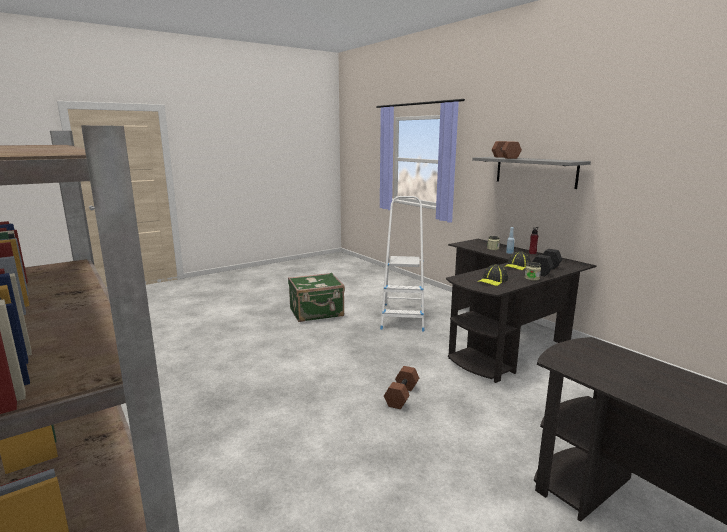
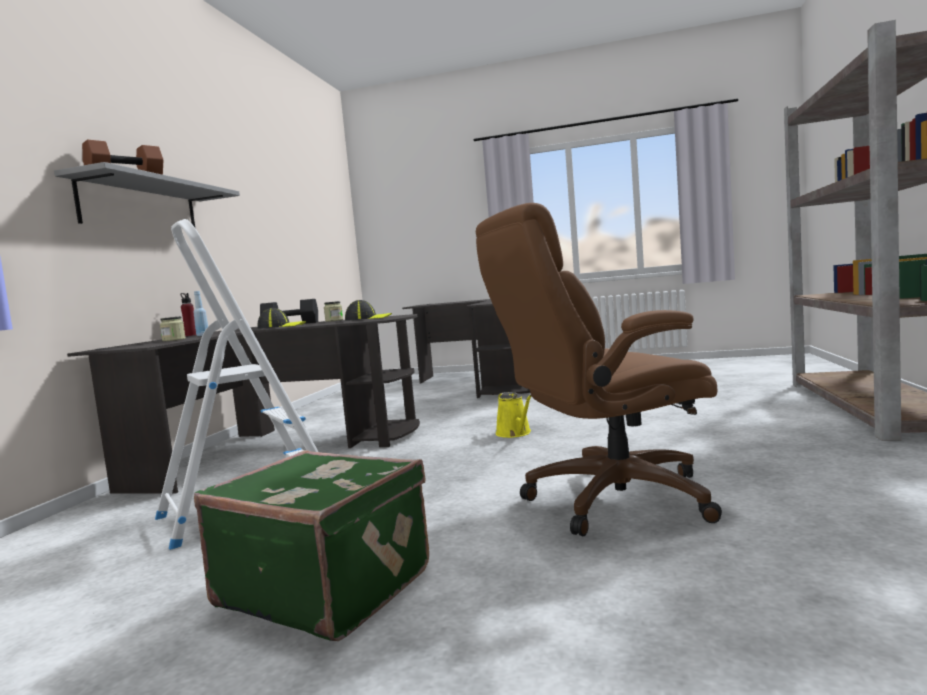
camera: 130 degrees left, 10 degrees down
brown dumbbell [384,366,419,409] -> yellow watering can [496,392,532,438]
none -> brown office chair [476,203,722,536]

